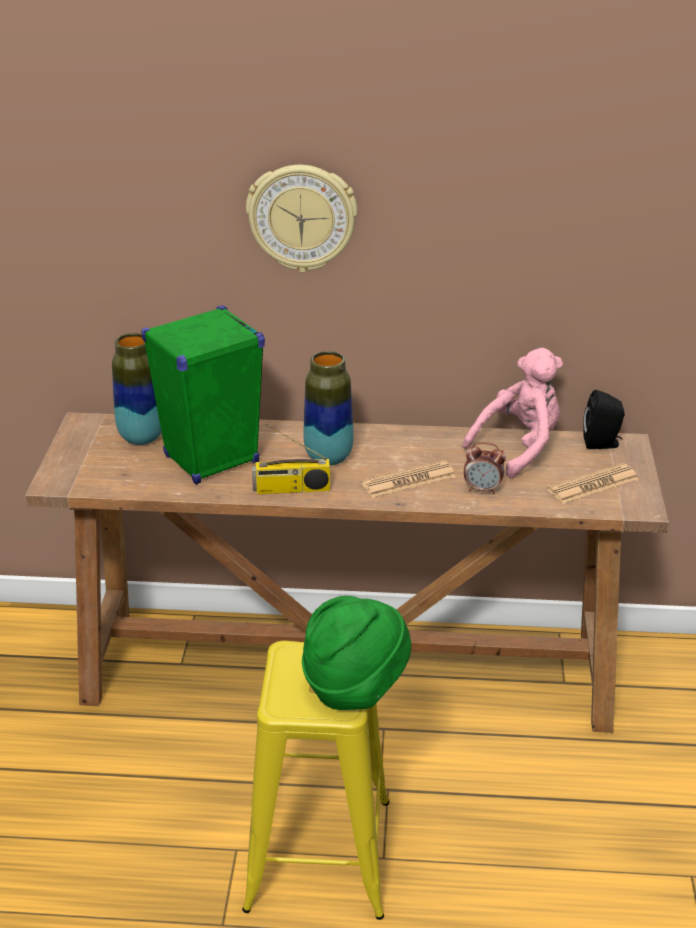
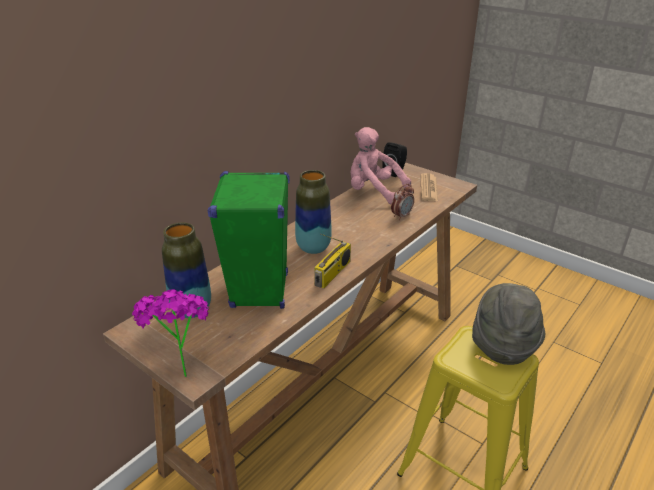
camera: 55 degrees left, 0 degrees up
wall clock [246,165,358,273] -> none
green hat [302,596,411,710] -> grey hat [472,283,546,365]
newspaper [361,460,456,498] -> none
pink plush toy [462,348,563,479] -> pink plush toy turned 60 degrees counterclockwise [351,127,411,204]
none -> potted plant [132,289,209,377]

